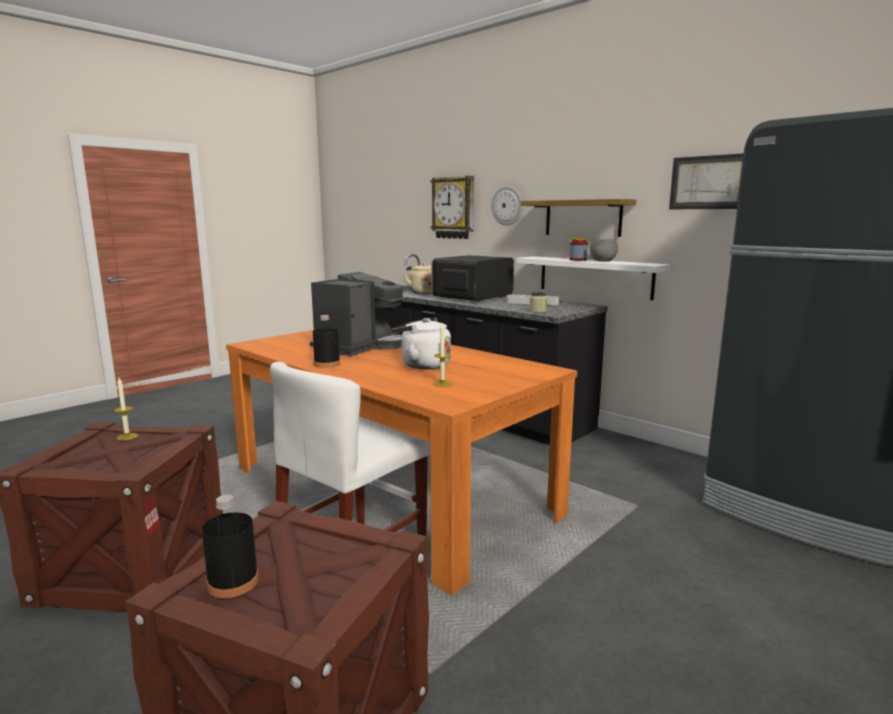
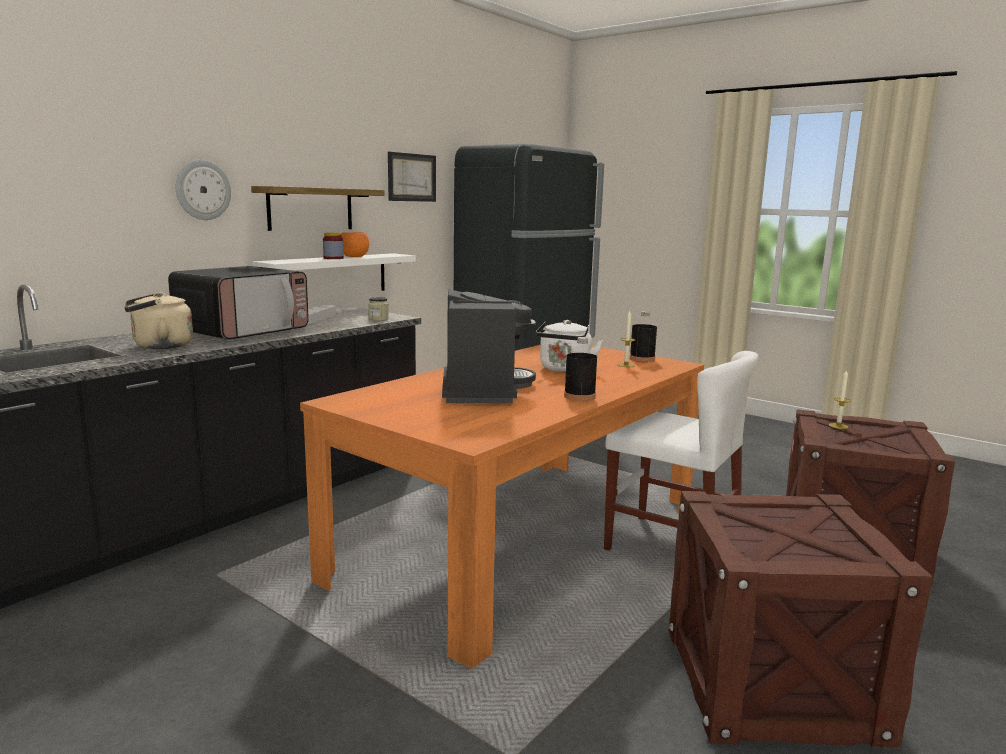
camera: 95 degrees left, 0 degrees up
candle [114,378,138,441] -> candle moved to [829,370,851,429]
black bottle [202,495,259,598] -> black bottle moved to [630,311,657,362]
coffee machine [310,272,406,356] -> coffee machine turned 60 degrees clockwise [442,289,536,403]
wall clock [430,176,474,239] -> none
microwave [431,255,514,302] -> microwave turned 90 degrees counterclockwise [168,266,309,340]
grey bowl [590,238,618,262] -> orange bowl [341,232,369,257]

